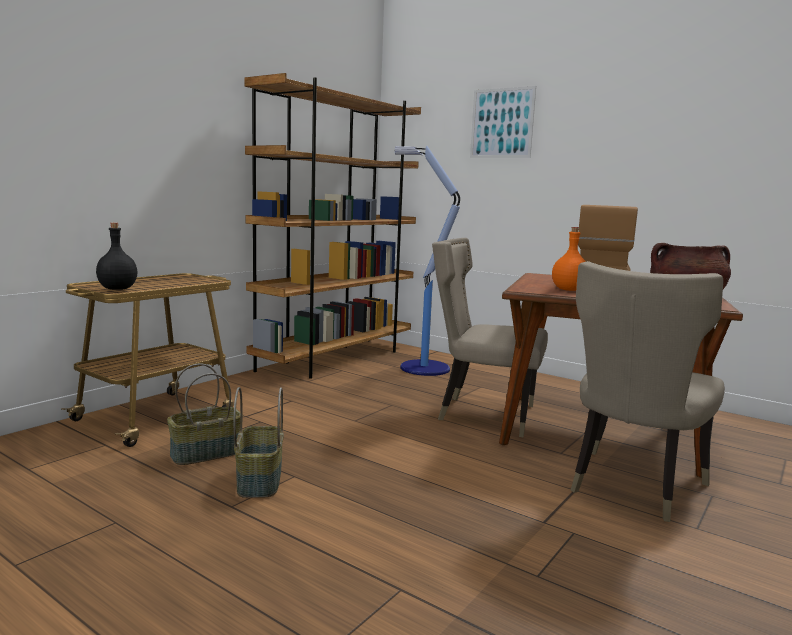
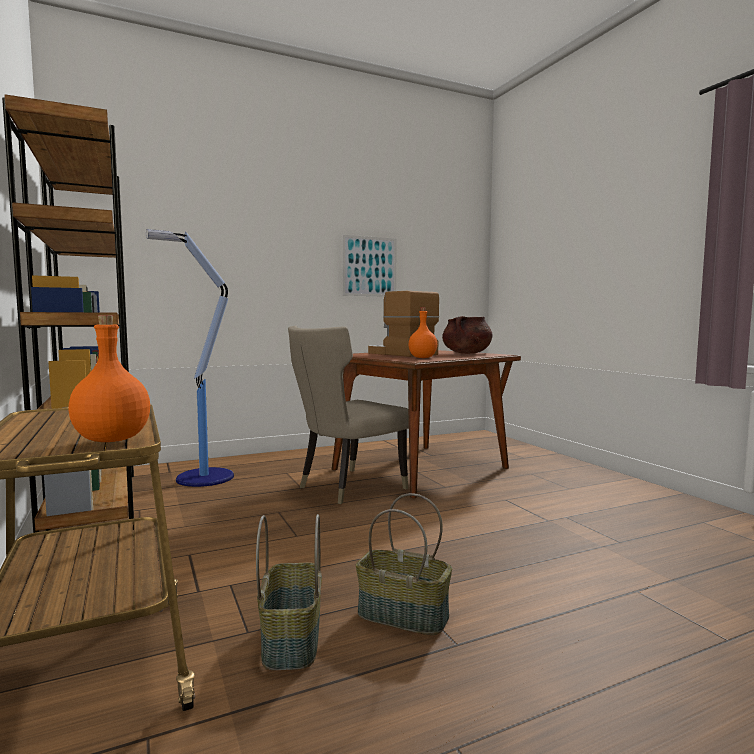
camera: 60 degrees left, 5 degrees down
black bottle [96,223,137,290] -> orange bottle [68,315,150,442]
picture [470,86,536,158] -> picture moved to [342,235,397,297]
beige chair [570,261,725,522] -> none

